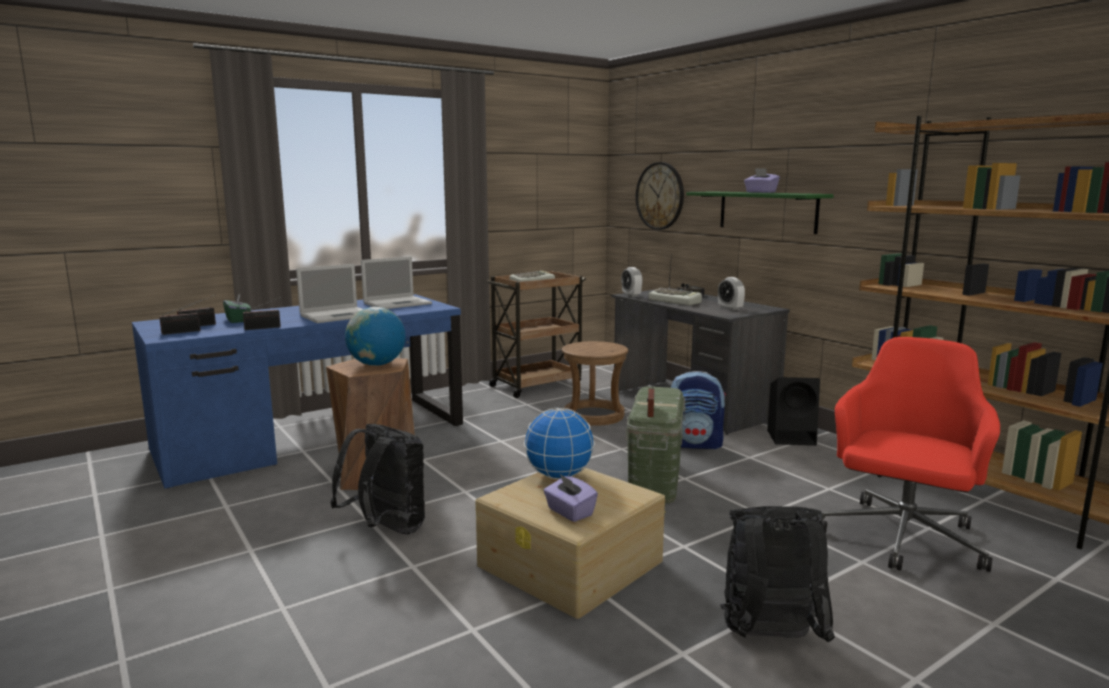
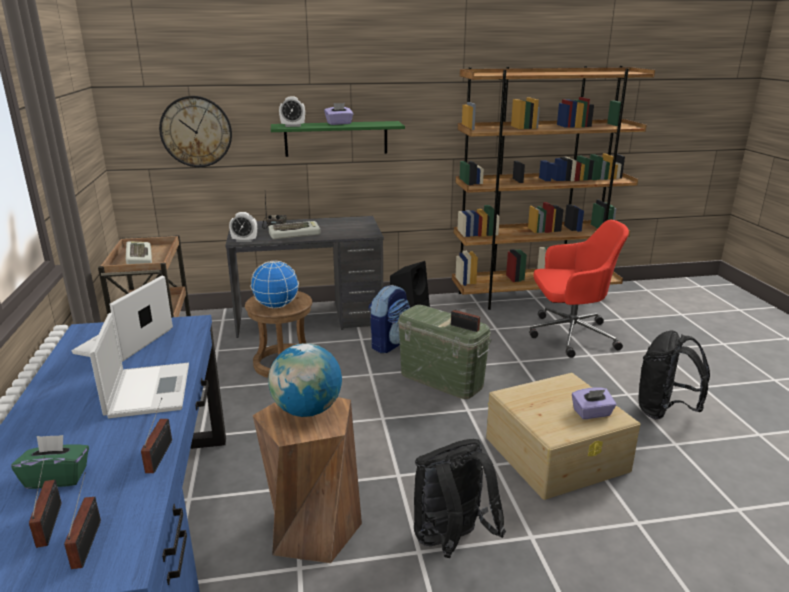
camera: 65 degrees left, 10 degrees up
laptop [361,256,432,309] -> laptop turned 150 degrees counterclockwise [72,275,173,362]
globe [524,408,595,479] -> globe moved to [250,261,299,308]
alarm clock [718,277,745,311] -> alarm clock moved to [279,96,305,127]
red office chair [822,337,1000,572] -> red office chair turned 120 degrees clockwise [529,220,629,358]

